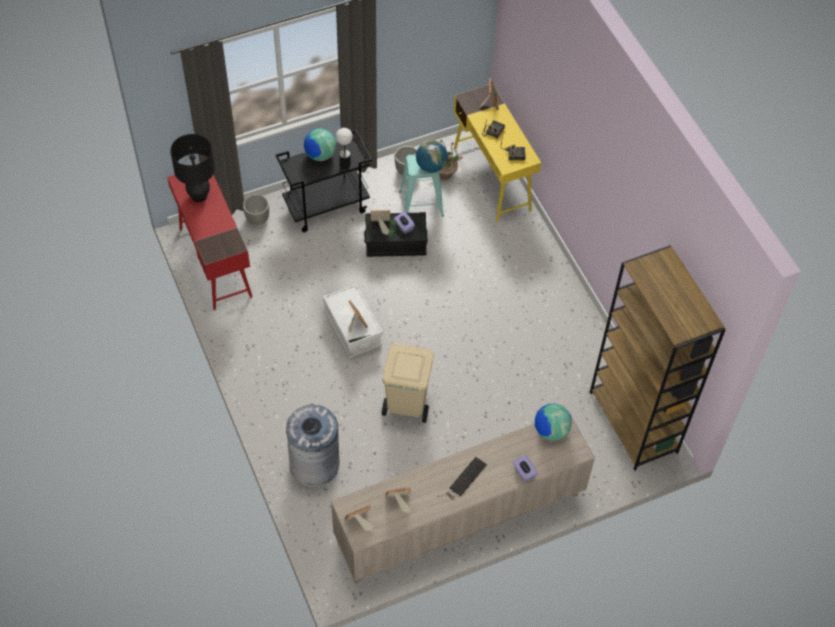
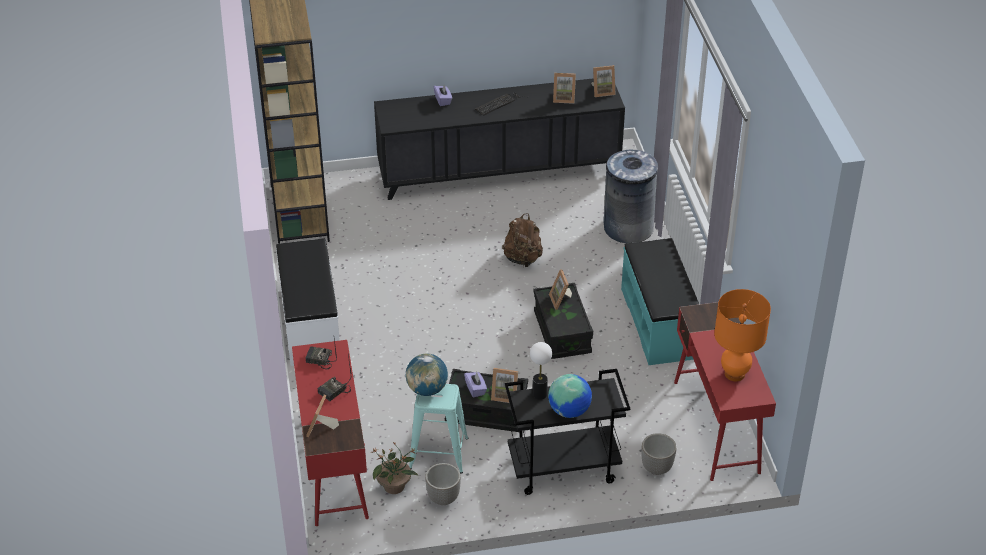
camera: 165 degrees left, 15 degrees down
black table lamp [170,134,215,202] -> orange table lamp [714,289,771,381]
white storage box [323,284,383,358] -> black storage box [534,283,593,359]
beige cabinet [331,411,595,584] -> black cabinet [374,78,625,200]
beige trash can [382,344,434,423] -> brown backpack [502,213,543,267]
yellow desk [454,84,541,223] -> red desk [292,340,369,526]
globe [535,404,572,441] -> none
none -> white bench [276,238,340,366]
none -> turquoise bench [621,238,699,365]

